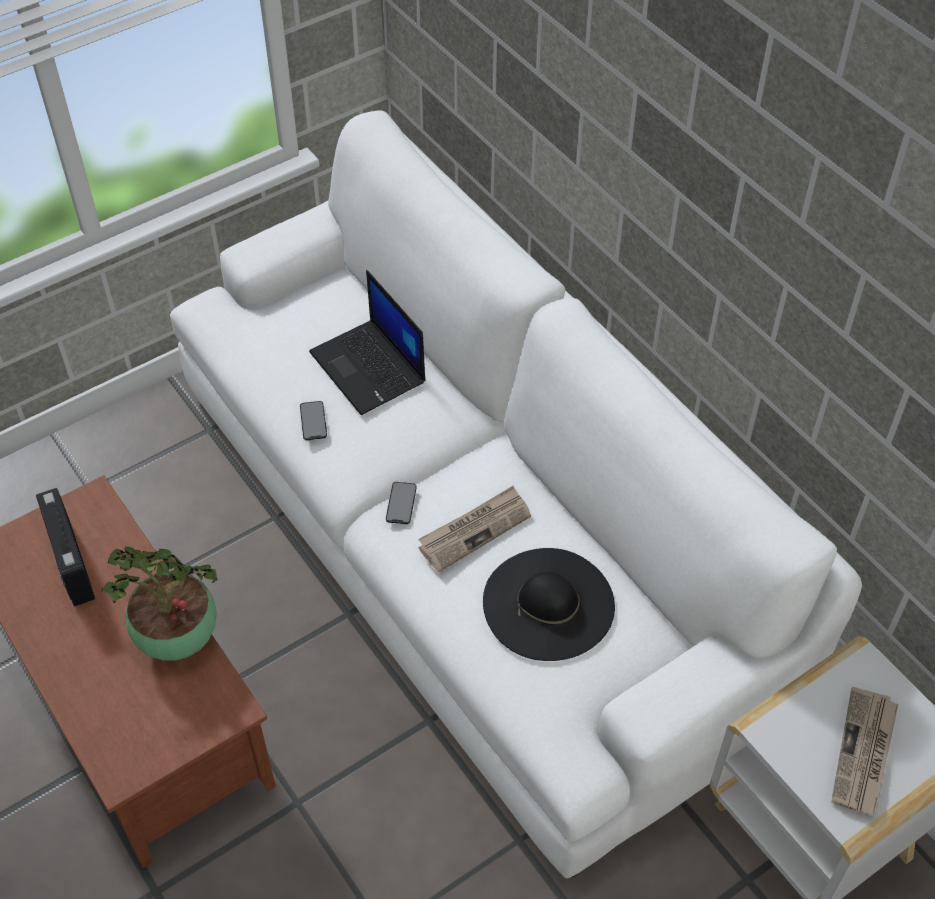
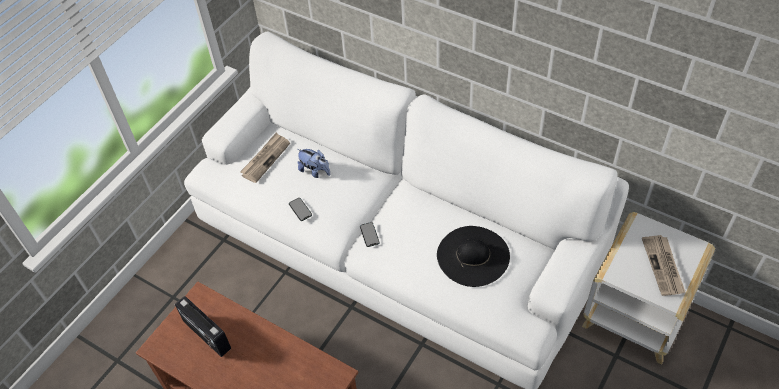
camera: 20 degrees left, 0 degrees up
potted plant [101,546,218,661] -> none
laptop [309,270,426,415] -> plush toy [297,149,330,178]
newspaper [418,486,531,573] -> newspaper moved to [240,133,290,183]

